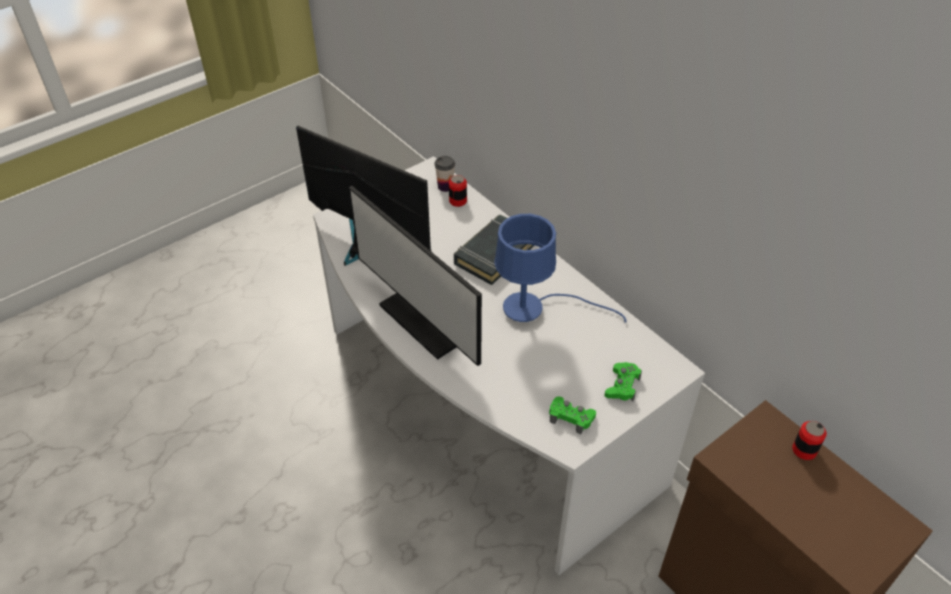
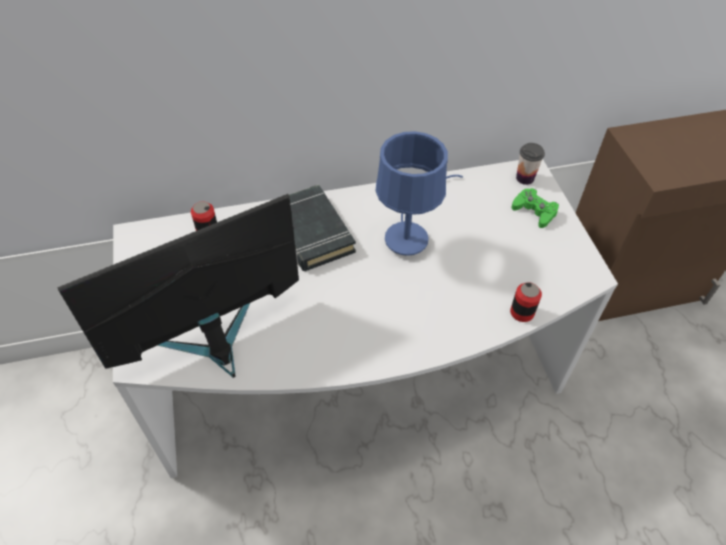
camera: 65 degrees left, 5 degrees up
monitor [349,186,482,366] -> none
cup [435,156,455,192] -> cup moved to [516,143,545,185]
green game controller [549,396,596,434] -> none
can [792,421,827,460] -> can moved to [510,282,542,322]

